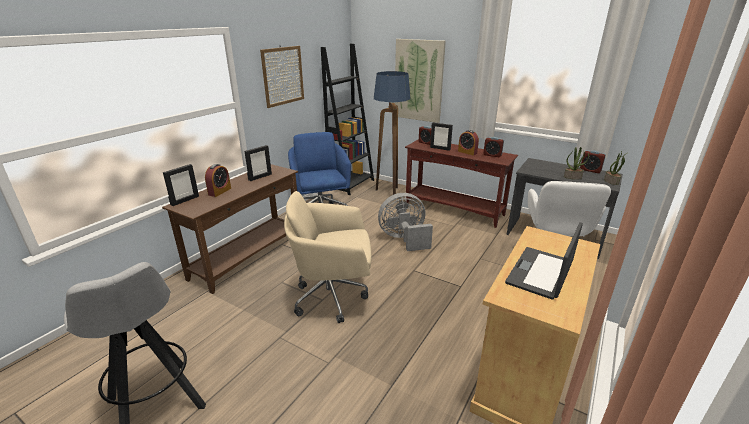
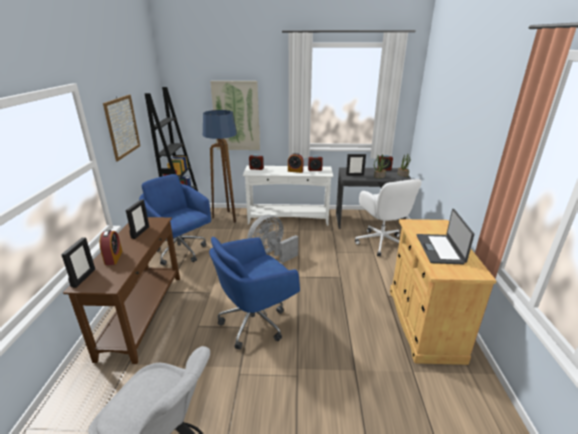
camera: 30 degrees left, 0 degrees up
beige office chair [284,191,371,323] -> blue office chair [209,237,300,350]
brown console table [405,139,518,228] -> white console table [243,166,333,226]
picture frame [430,123,453,151] -> picture frame moved to [346,154,366,176]

